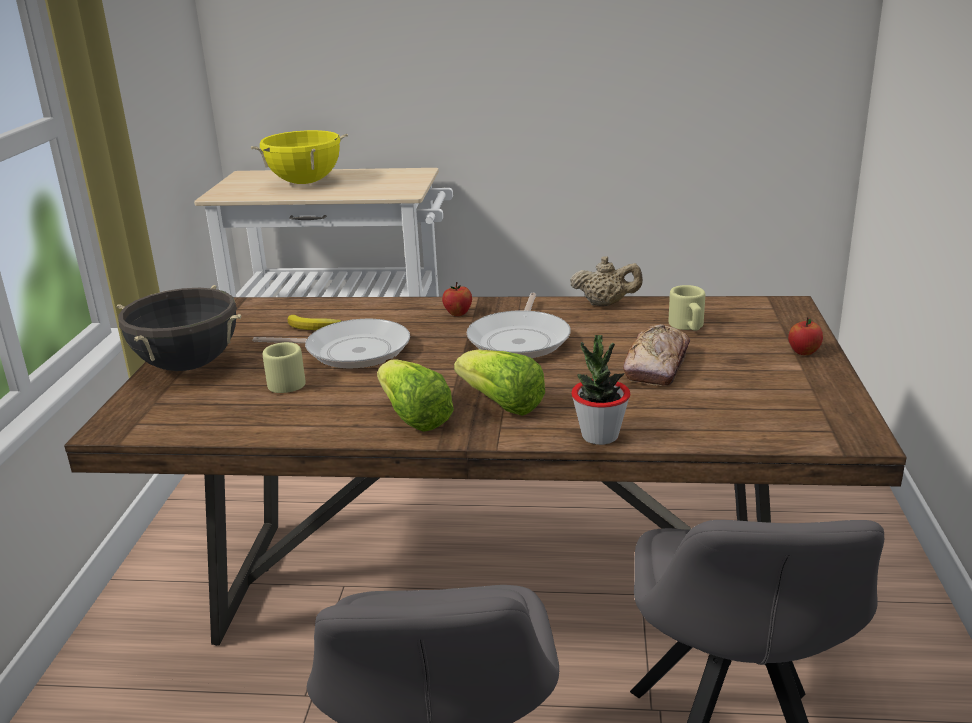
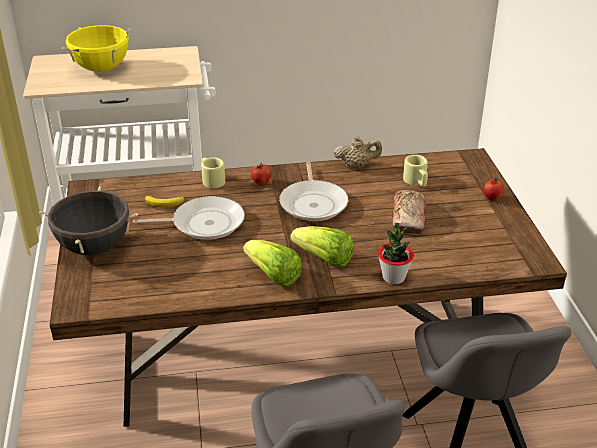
camera: 15 degrees left, 10 degrees up
beige mug [263,342,306,393] -> beige mug moved to [201,157,225,189]

